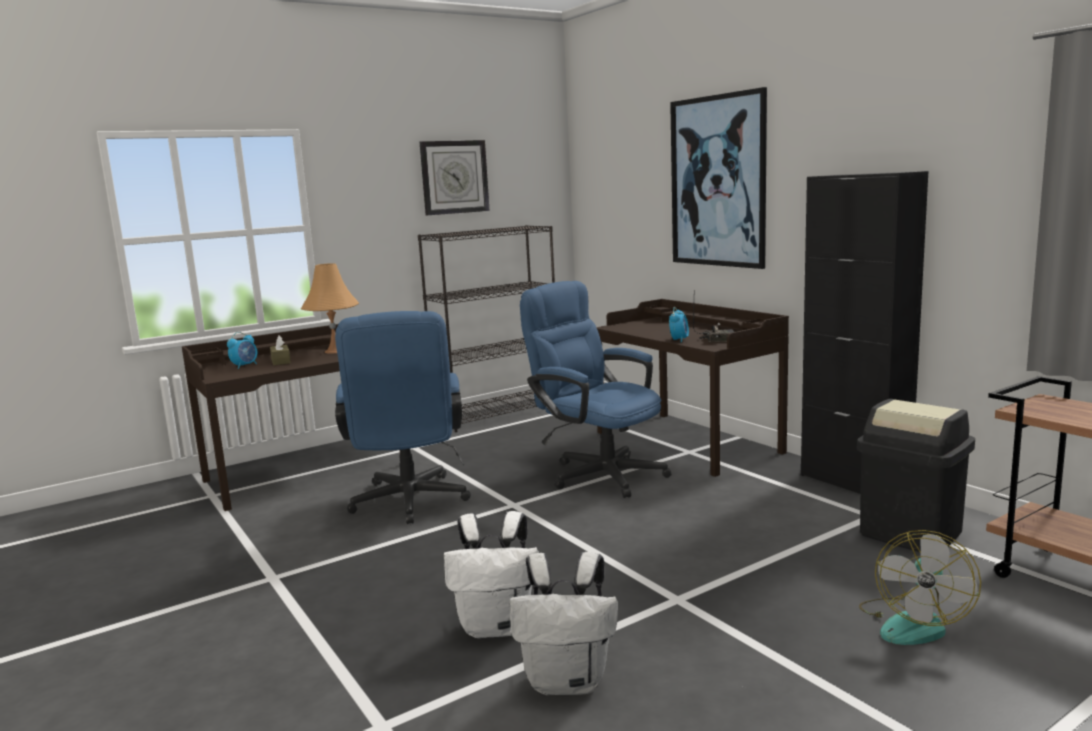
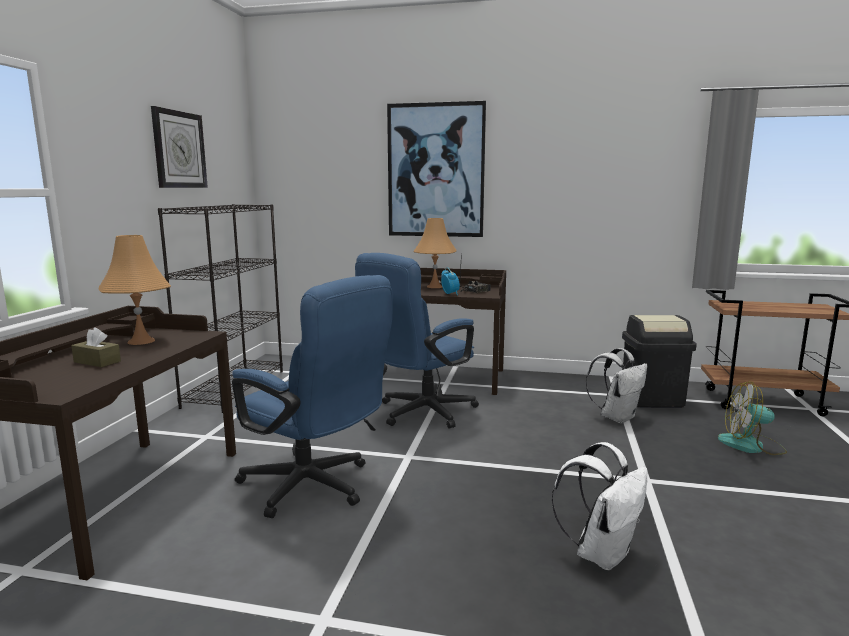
camera: 45 degrees left, 0 degrees up
alarm clock [227,332,257,369] -> none
white backpack [510,552,618,695] -> white backpack moved to [585,348,647,424]
blue office chair [520,281,671,498] -> blue office chair turned 45 degrees counterclockwise [355,253,479,429]
black cabinet [801,171,928,494] -> none
fan [859,530,981,645] -> fan turned 120 degrees clockwise [718,381,787,455]
none -> orange table lamp [413,218,457,288]

